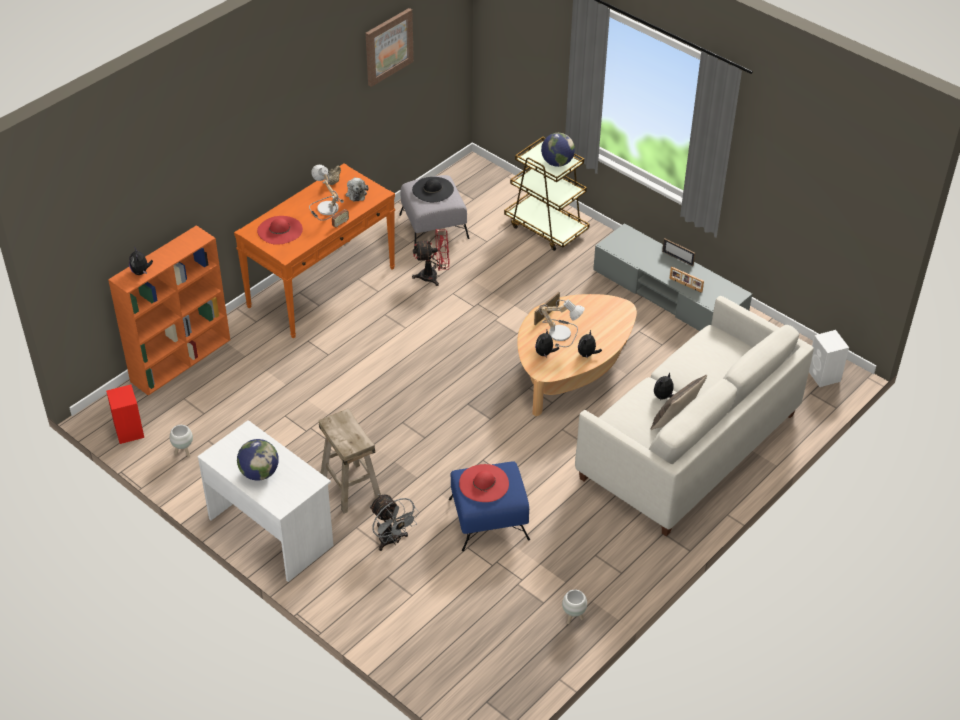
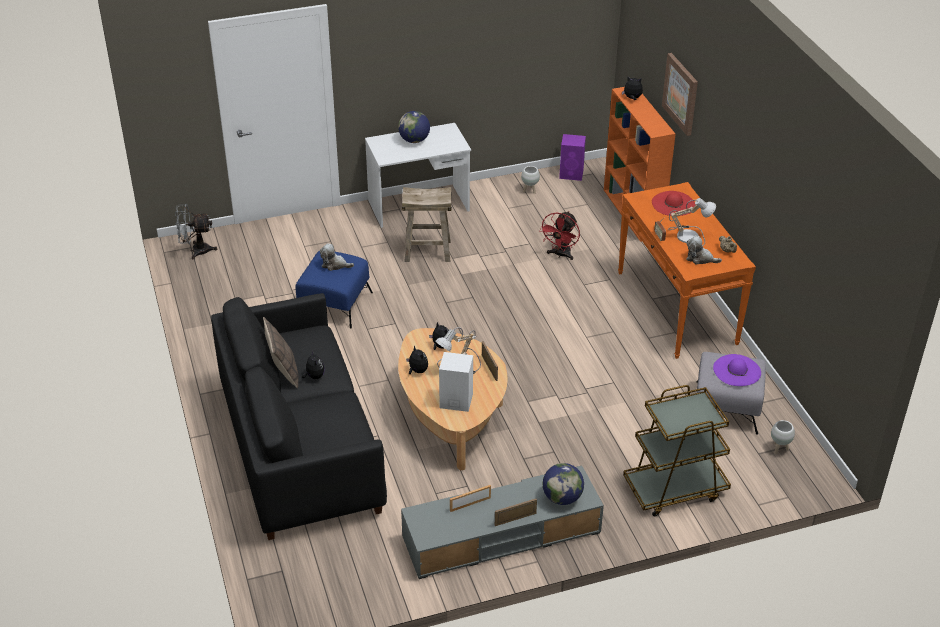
camera: 120 degrees right, 5 degrees down
red speaker [106,385,144,444] -> purple speaker [559,134,586,181]
picture [366,8,414,87] -> picture moved to [662,53,698,136]
grey fan [370,494,420,551] -> grey fan moved to [175,204,217,259]
black hat [412,177,454,202] -> purple hat [713,354,761,386]
red fan [412,229,450,286] -> red fan moved to [539,211,580,260]
red hat [459,464,509,502] -> plush toy [320,244,354,271]
globe [541,133,575,167] -> globe moved to [543,463,584,505]
white planter [562,590,587,624] -> white planter moved to [771,420,795,454]
white sofa [575,296,814,536] -> black sofa [211,293,387,540]
white speaker [809,330,849,387] -> white speaker moved to [439,352,473,412]

